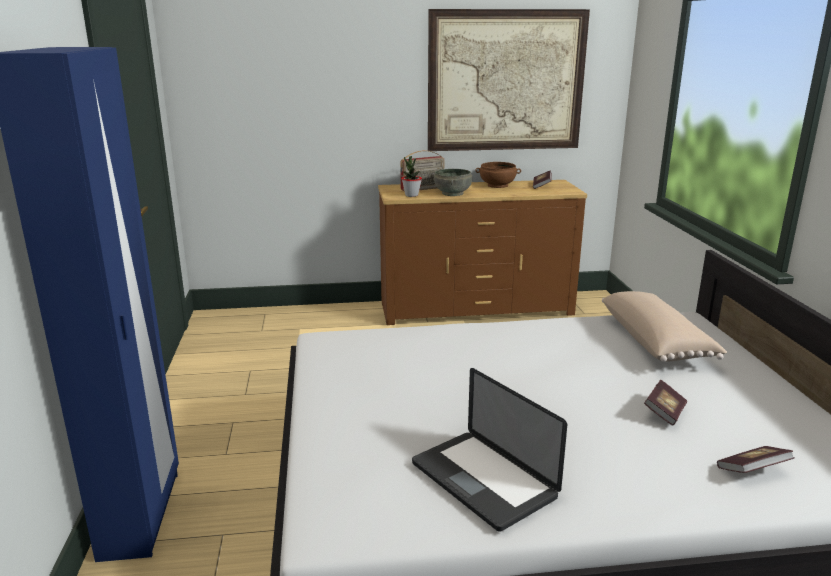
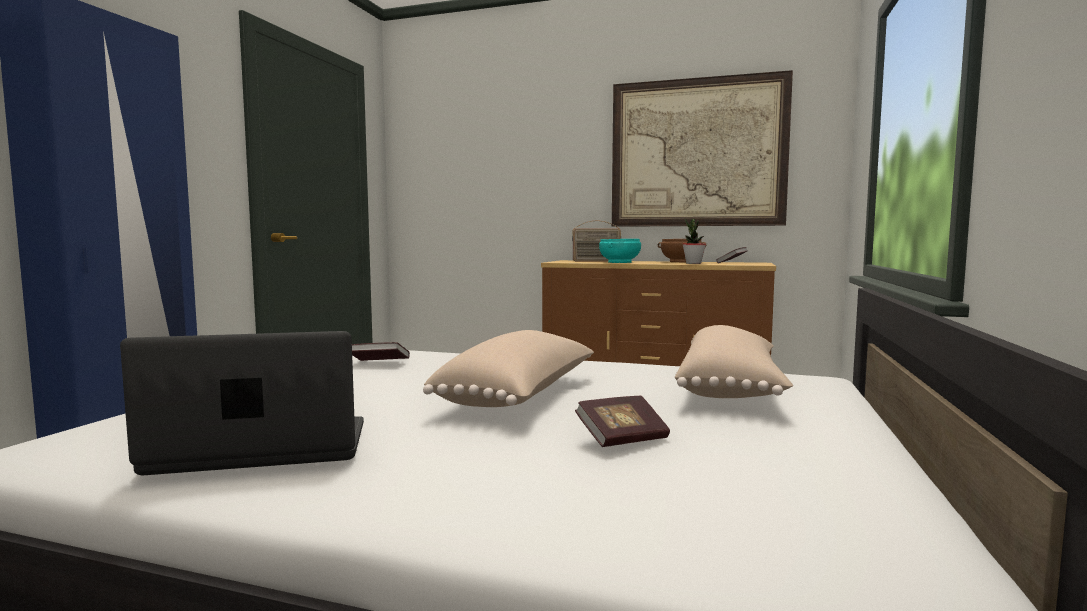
camera: 25 degrees right, 15 degrees down
potted plant [401,156,422,197] -> potted plant moved to [683,219,706,264]
laptop [412,368,567,532] -> laptop turned 90 degrees clockwise [120,331,364,475]
grey bowl [434,169,472,196] -> turquoise bowl [599,239,641,263]
book [717,446,794,473] -> book moved to [352,342,410,361]
none -> beige pillow [423,330,594,407]

